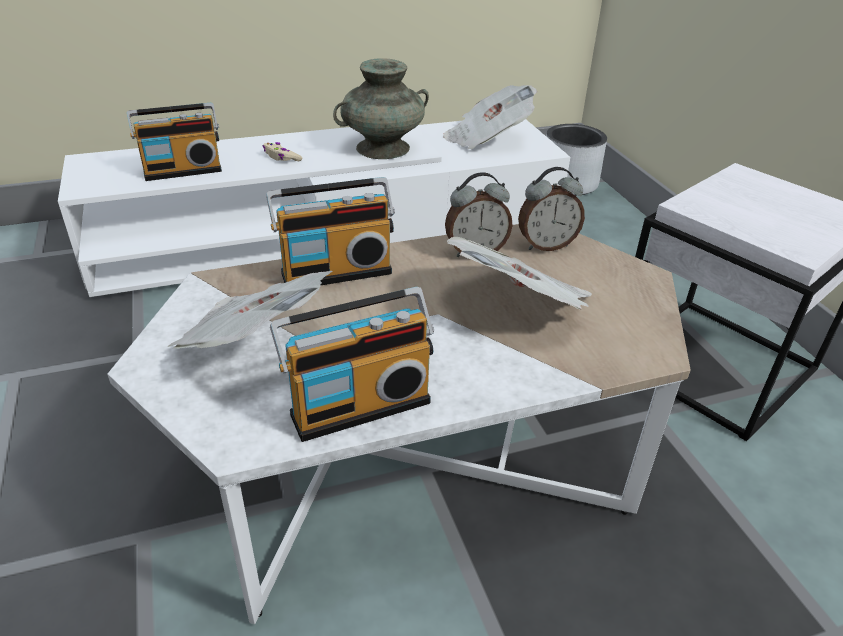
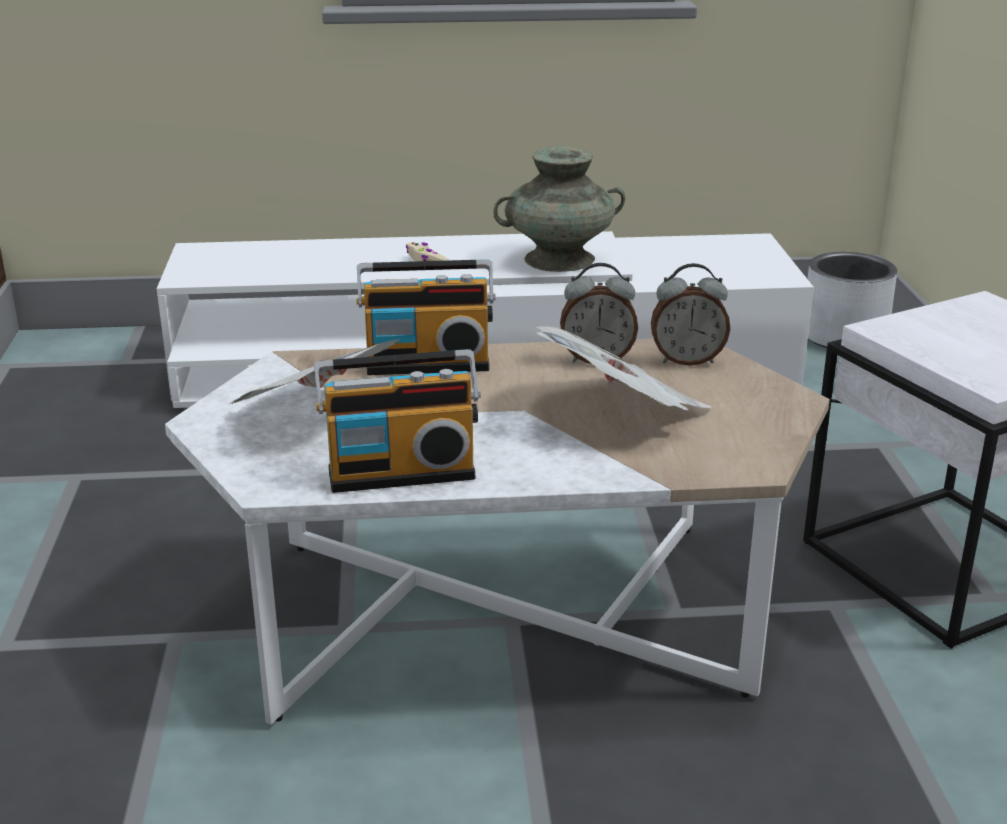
camera: 15 degrees right, 10 degrees down
radio [127,103,222,181] -> none
newspaper [443,85,537,149] -> none

